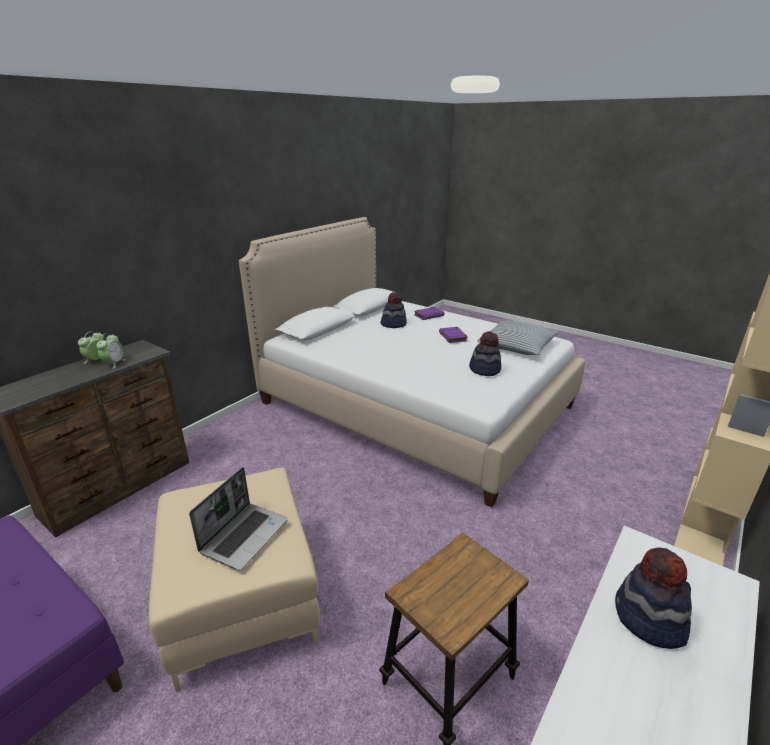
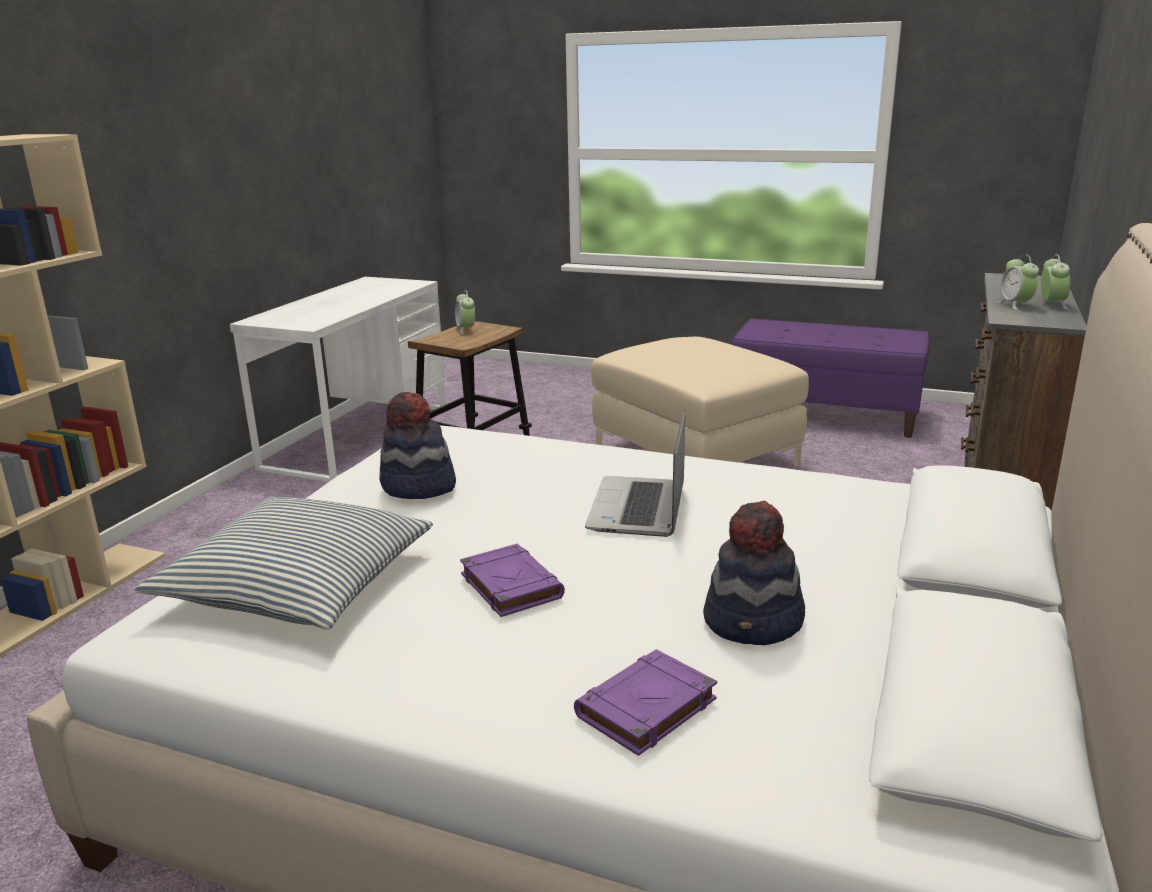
camera: 165 degrees right, 5 degrees down
laptop [189,467,288,571] -> laptop moved to [585,409,685,537]
hat [615,547,692,649] -> none
none -> alarm clock [455,290,475,334]

